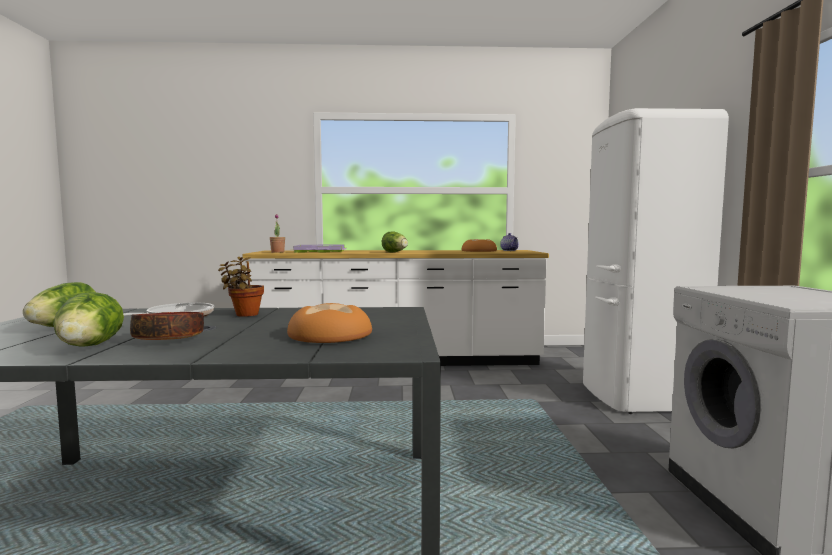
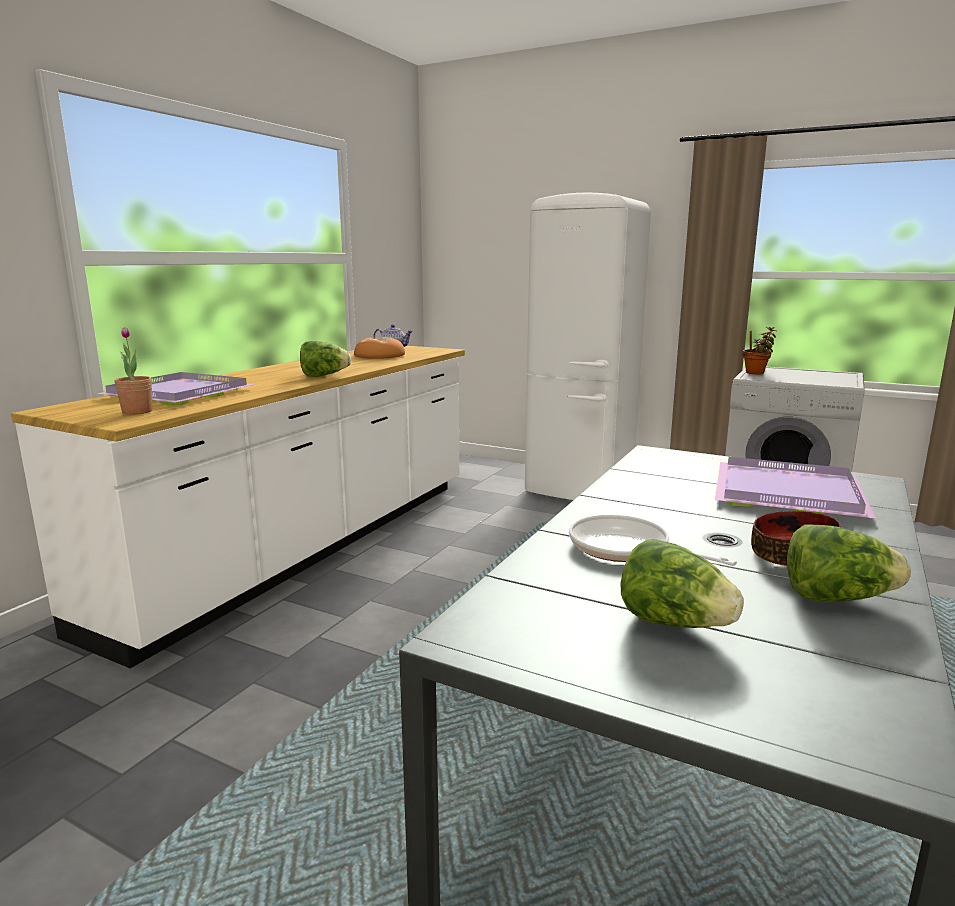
camera: 60 degrees left, 10 degrees up
potted plant [218,257,264,317] -> potted plant moved to [743,327,777,374]
bread [287,303,372,343] -> purple tray [715,457,876,519]

